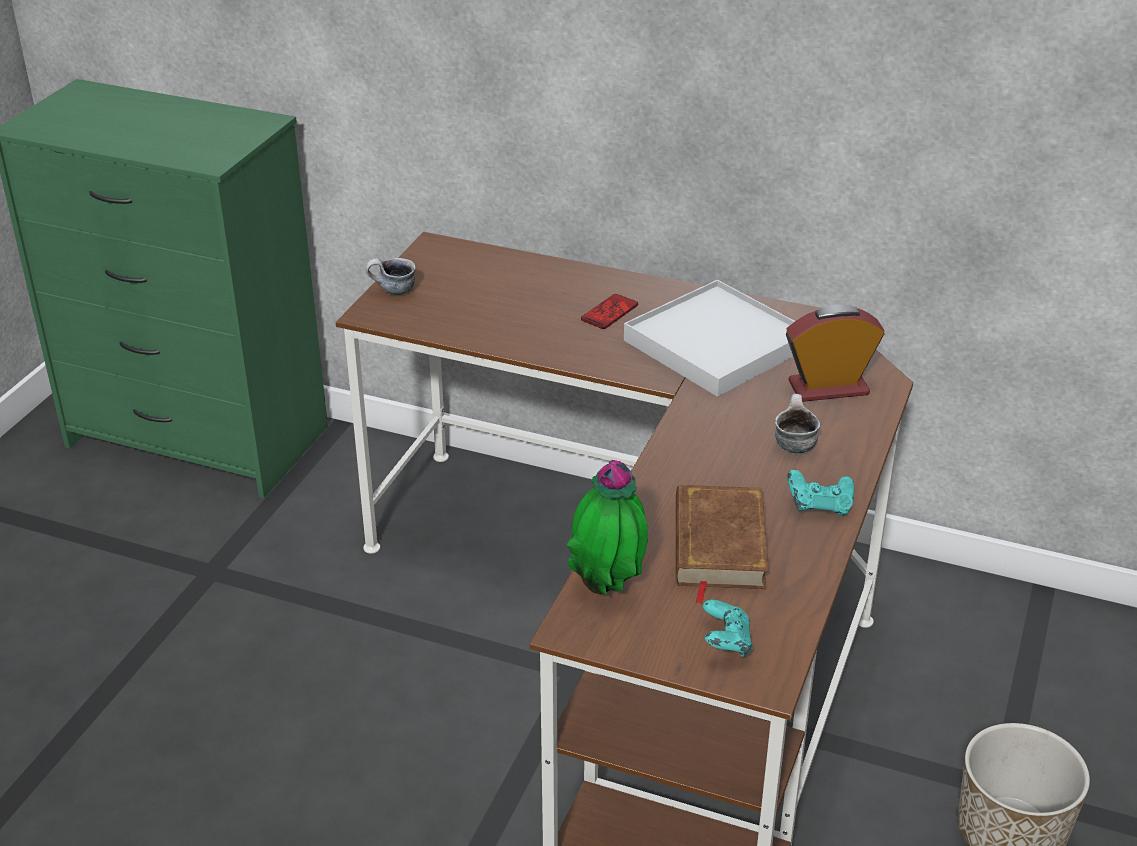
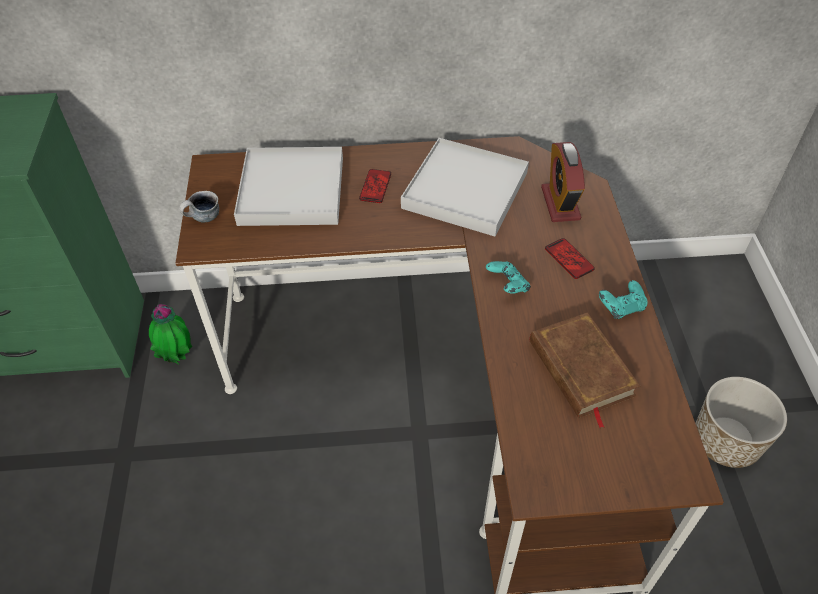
camera: 25 degrees left, 15 degrees up
potted plant [567,460,648,595] -> potted plant moved to [149,304,192,364]
turquoise game controller [703,600,753,657] -> turquoise game controller moved to [486,261,531,294]
mug [775,394,820,453] -> phone [545,238,595,279]
alarm clock [786,304,885,402] -> alarm clock turned 60 degrees counterclockwise [541,142,585,222]
none -> white tray [234,147,343,226]

